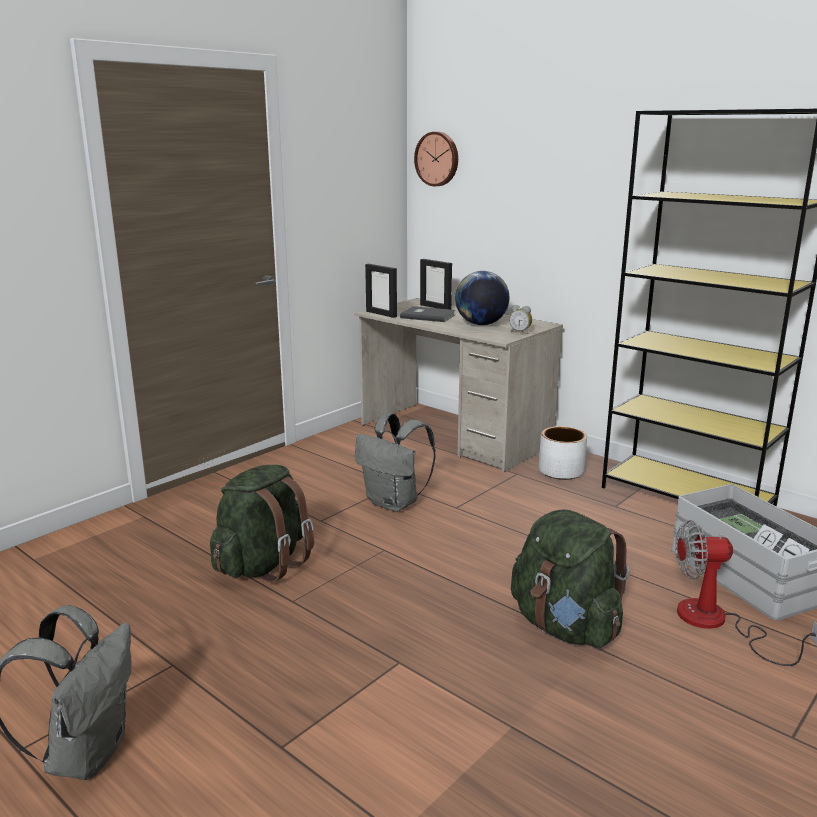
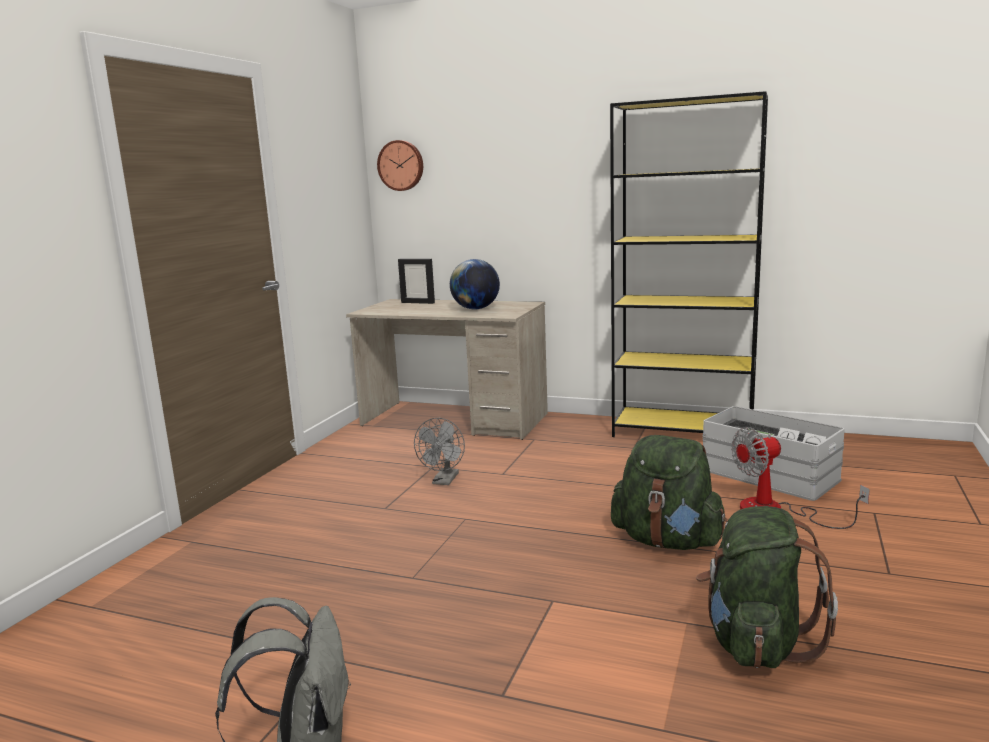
camera: 20 degrees left, 5 degrees down
green backpack [210,465,314,583] -> green backpack moved to [696,506,838,668]
grey backpack [355,413,436,512] -> grey fan [414,418,465,485]
picture frame [365,264,397,318] -> none
grey book [400,306,455,322] -> none
alarm clock [509,305,532,334] -> none
white planter [539,426,587,480] -> none

